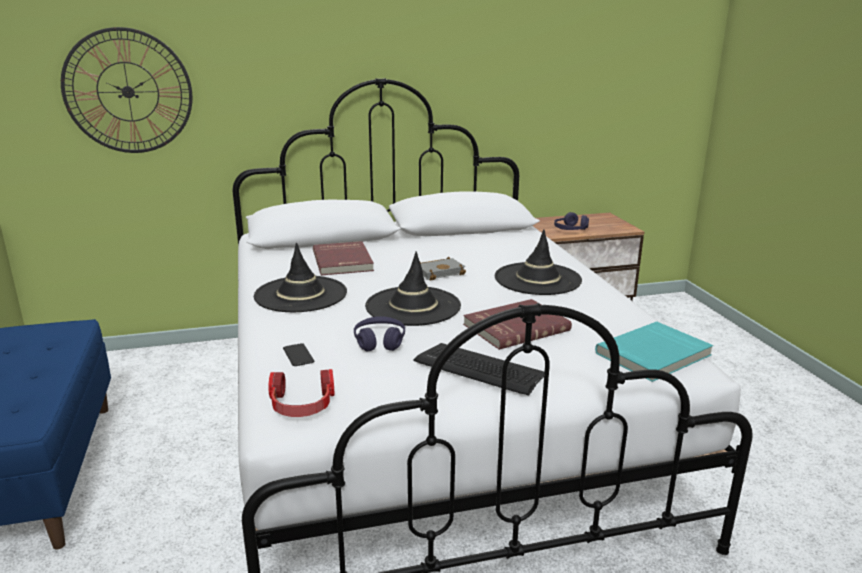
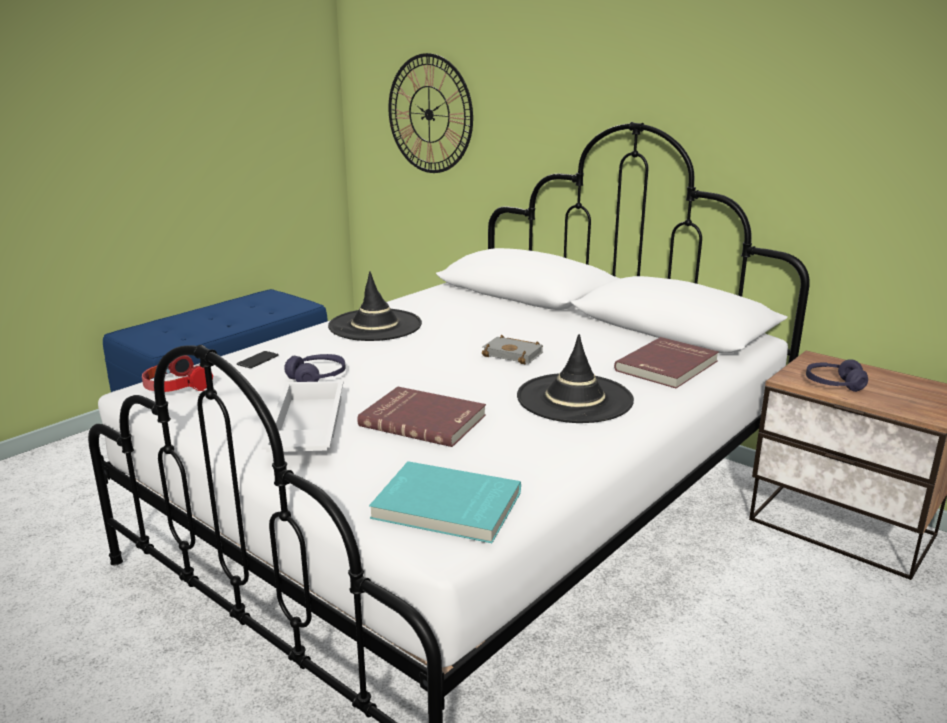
camera: 55 degrees right, 0 degrees up
red book [313,241,374,275] -> red book moved to [614,337,719,388]
black hat [365,251,461,326] -> none
keyboard [413,343,544,395] -> white tray [262,381,344,452]

